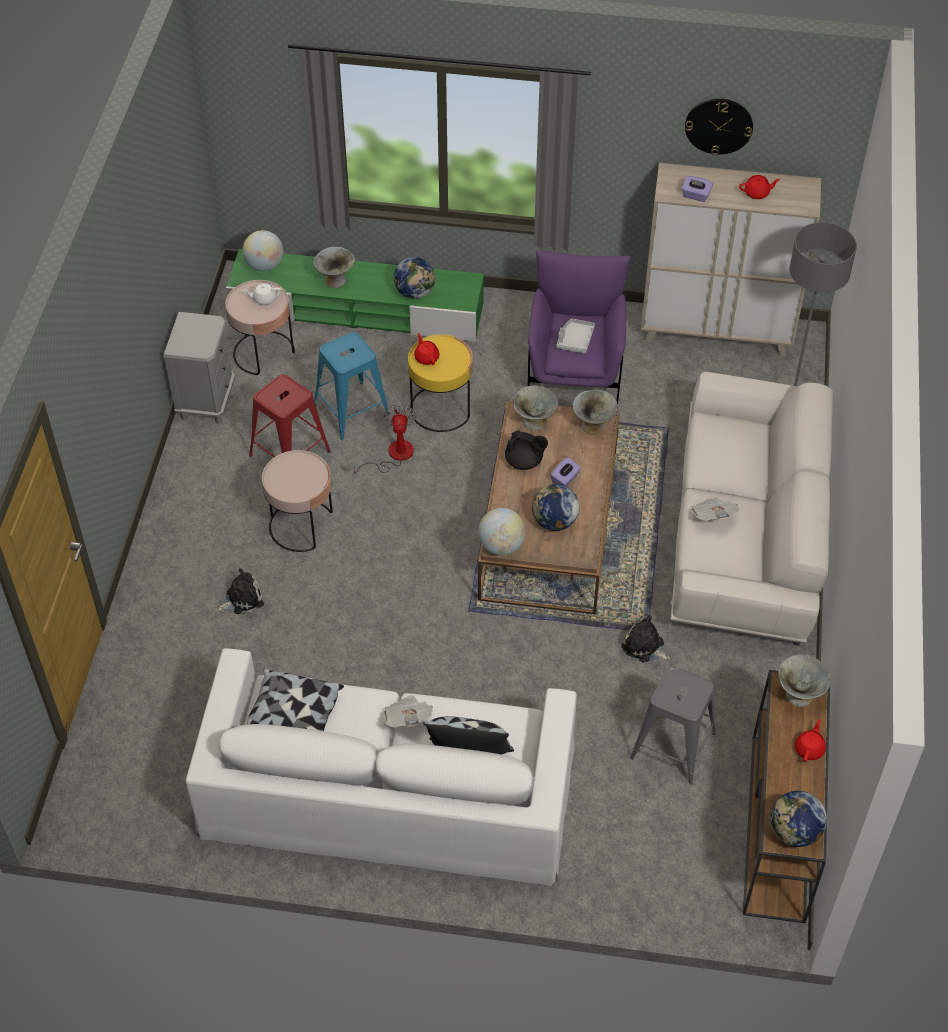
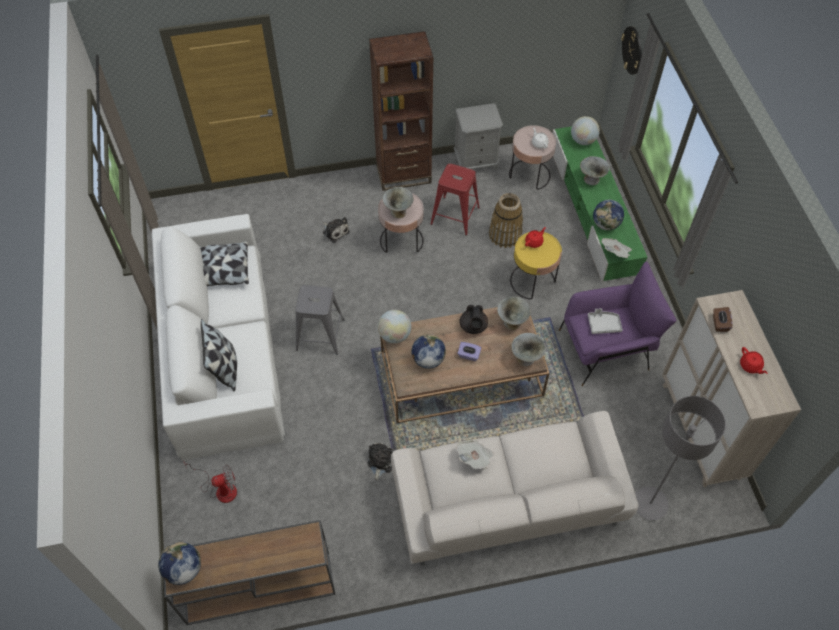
camera: 70 degrees right, 5 degrees up
blue stool [314,332,390,440] -> basket [489,193,523,248]
fan [350,404,416,474] -> fan moved to [184,462,237,503]
newspaper [383,695,433,728] -> newspaper moved to [601,238,632,258]
grey stool [630,666,716,784] -> grey stool moved to [295,285,344,355]
purple tissue box [681,176,713,202] -> brown tissue box [713,307,733,332]
wall clock [685,99,753,155] -> wall clock moved to [621,26,642,75]
grey bowl [778,654,831,707] -> grey bowl moved to [383,187,414,218]
red teapot [795,719,826,762] -> none
none -> brown bookcase [369,31,433,191]

